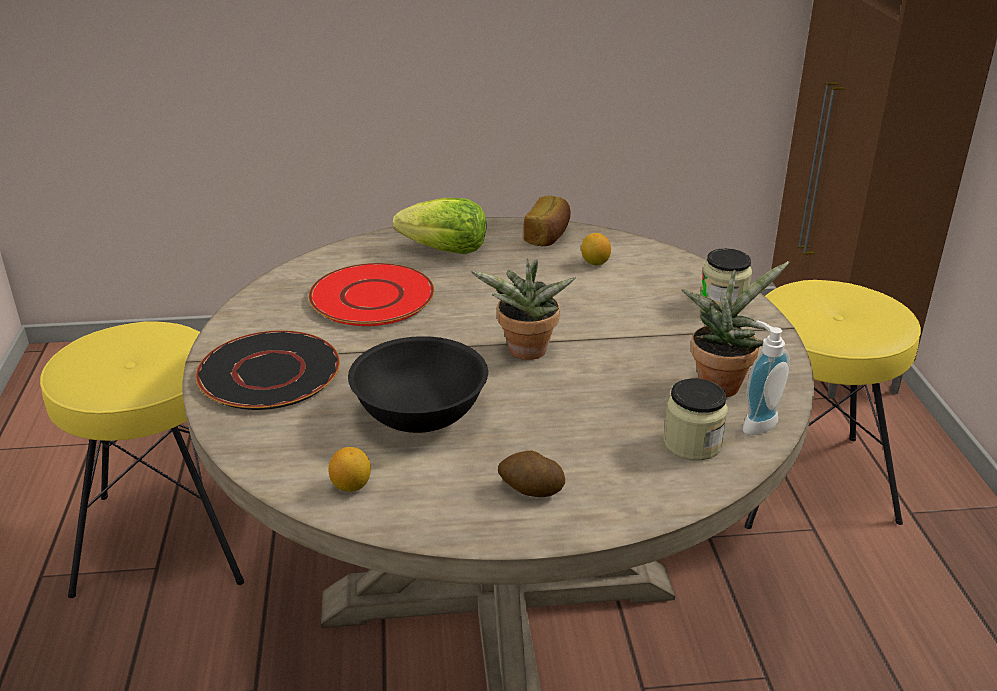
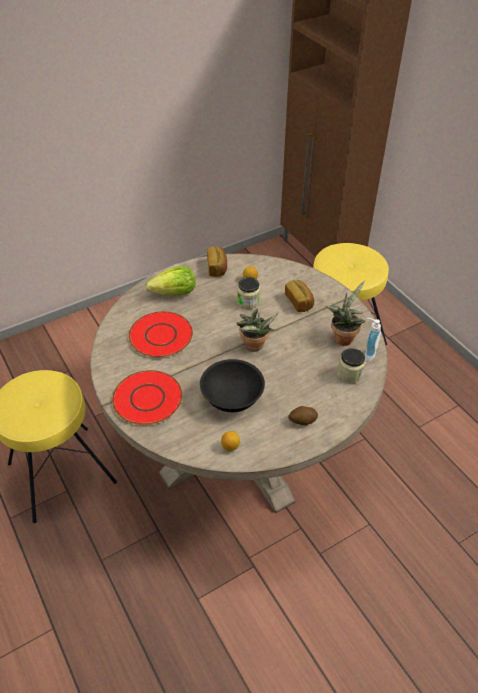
camera: 25 degrees left, 15 degrees up
black plate [196,330,340,410] -> red plate [112,370,183,425]
jar [700,248,752,310] -> jar moved to [237,277,260,309]
none -> bread [285,280,314,312]

